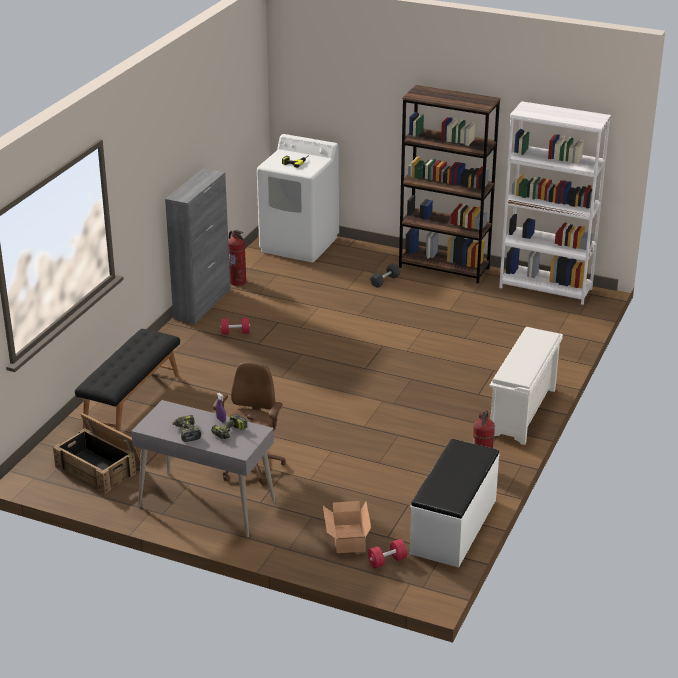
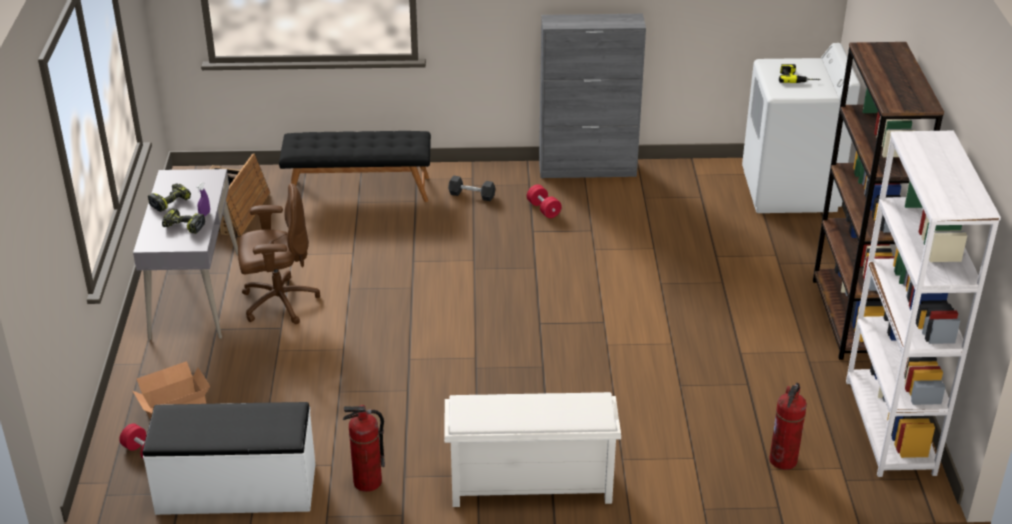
camera: 65 degrees right, 5 degrees up
fire extinguisher [228,230,246,286] -> fire extinguisher moved to [769,383,807,470]
black dumbbell [370,263,401,288] -> black dumbbell moved to [448,176,496,201]

